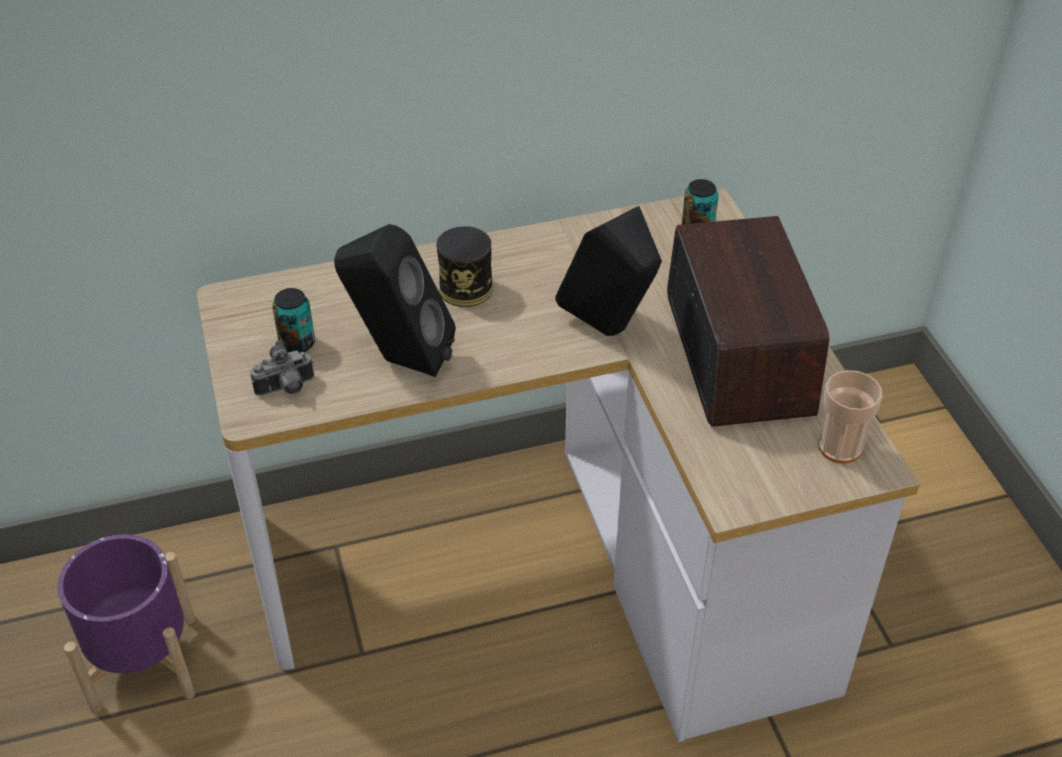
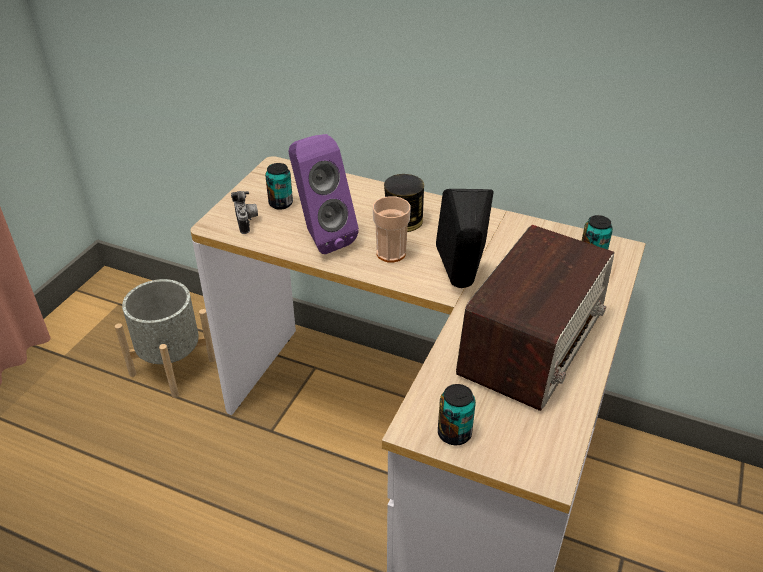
camera: 40 degrees right, 5 degrees down
purple planter [58,534,195,713] -> grey planter [115,279,216,398]
camera [250,340,314,396] -> camera turned 120 degrees counterclockwise [231,191,258,234]
black speaker [334,224,456,377] -> purple speaker [288,134,359,254]
cup [818,370,883,463] -> cup moved to [373,196,411,262]
none -> can [438,384,476,445]

